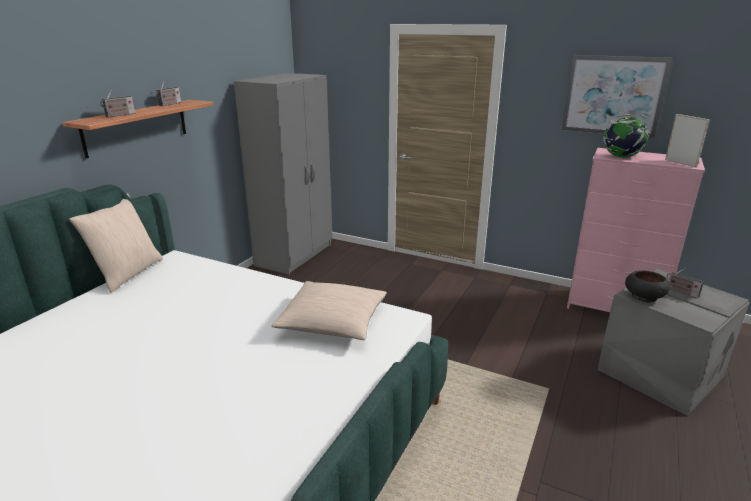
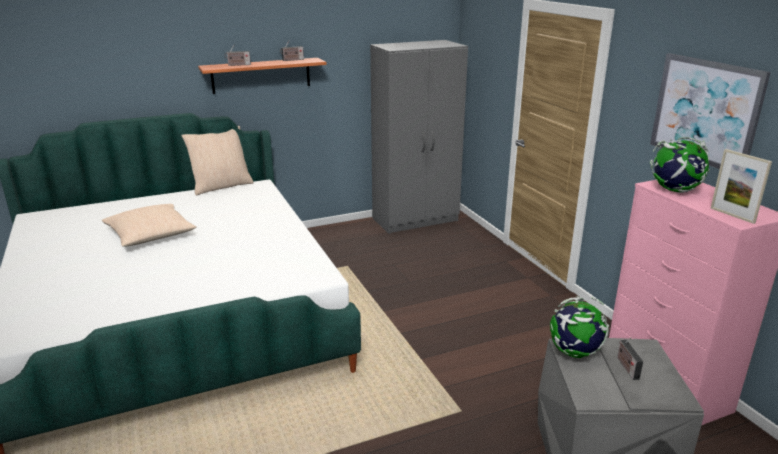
camera: 40 degrees right, 0 degrees up
beige pillow [271,281,387,340] -> beige pillow moved to [102,204,197,247]
black bowl [625,270,670,302] -> globe [550,296,609,358]
picture frame [665,114,710,168] -> picture frame turned 135 degrees clockwise [711,149,772,224]

